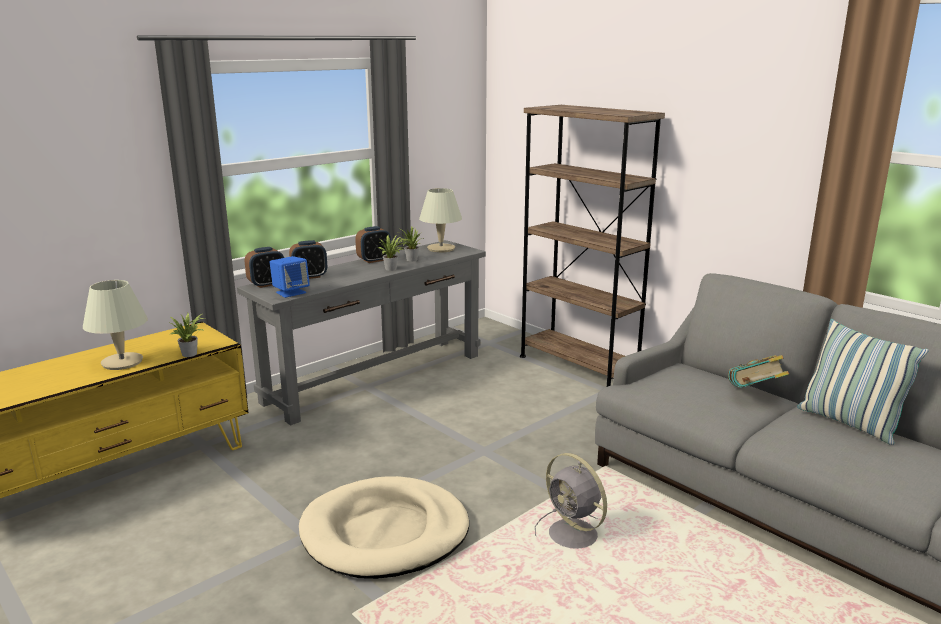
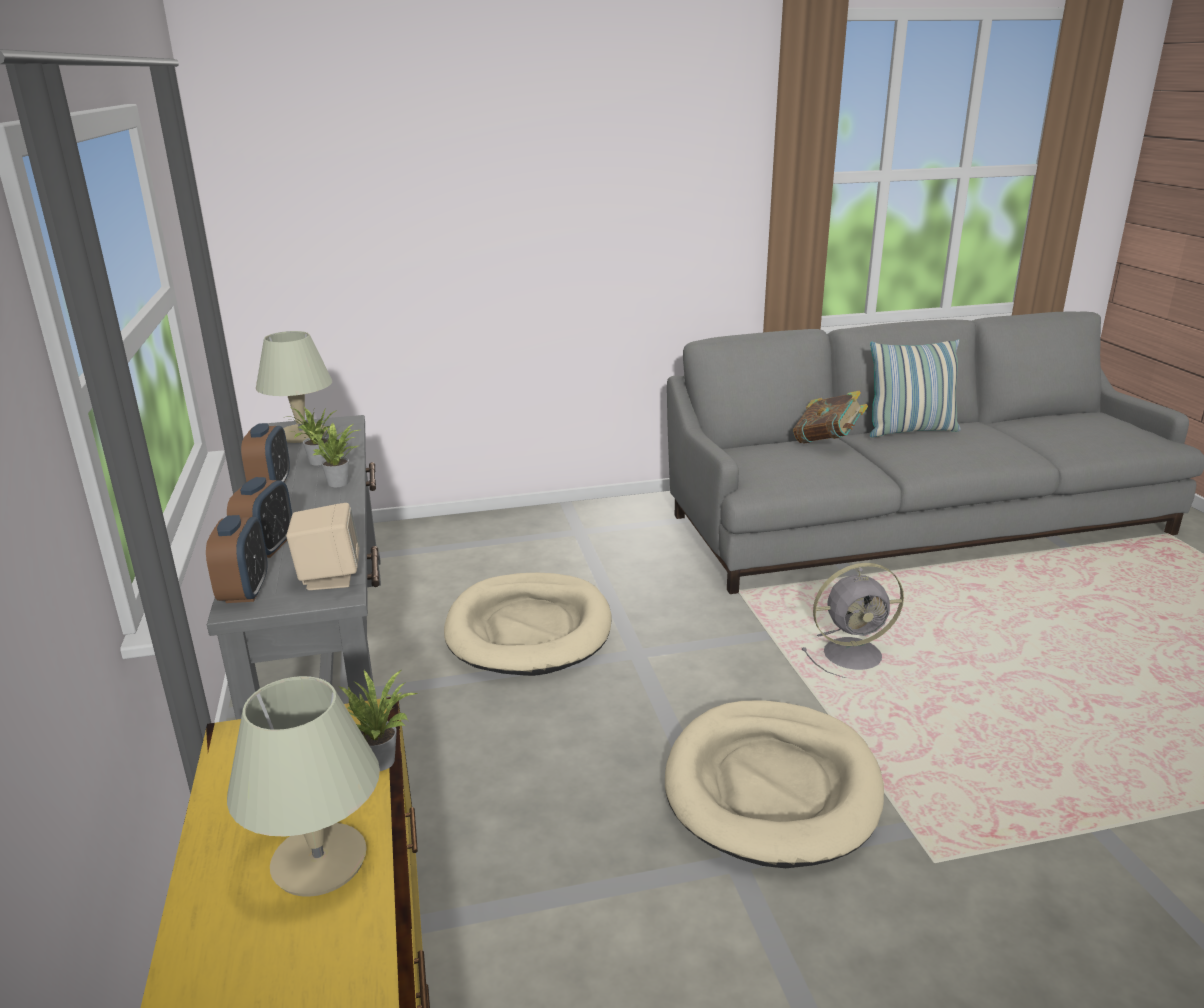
camera: 60 degrees left, 5 degrees up
blue speaker [270,256,310,298] -> beige speaker [286,503,360,590]
brown bookcase [520,105,665,387] -> none
none -> beige dog bed [444,573,612,676]

